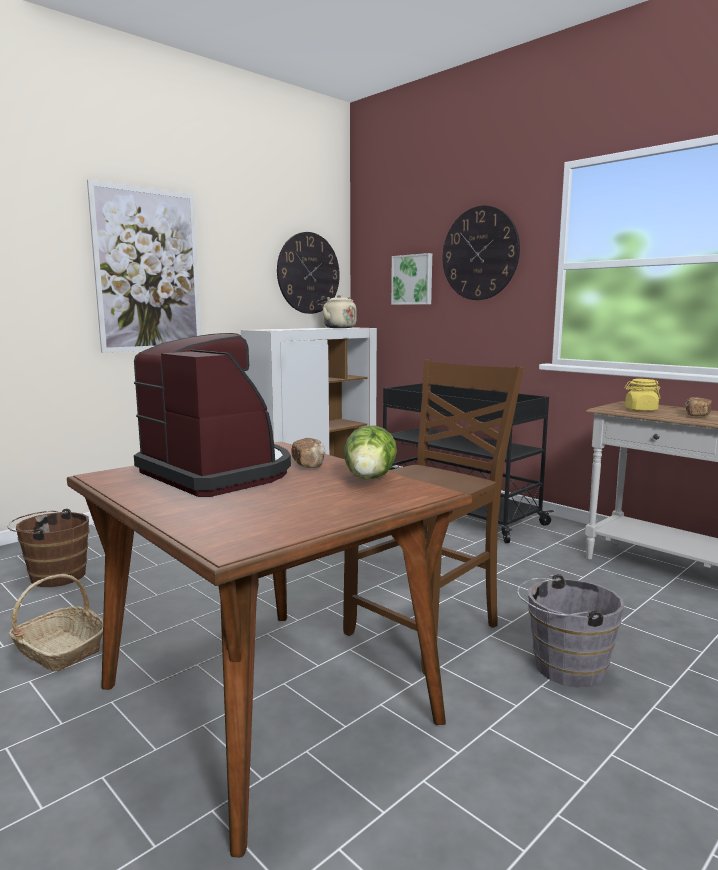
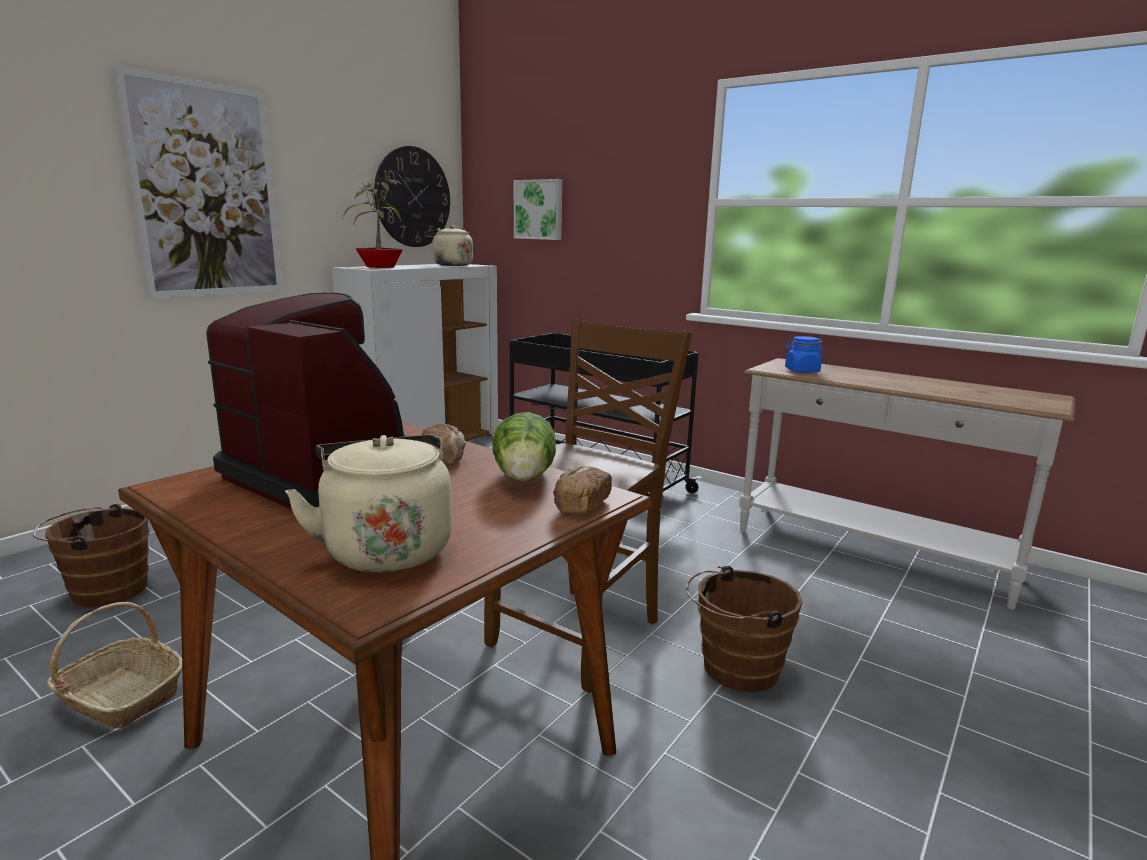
camera: 10 degrees left, 5 degrees up
wall clock [442,205,520,300] -> none
grey bucket [517,574,625,688] -> brown bucket [686,566,802,692]
yellow jar [624,379,661,412] -> blue jar [785,336,823,373]
bread [685,397,712,416] -> bread moved to [553,466,612,513]
none -> beige kettle [285,435,452,573]
none -> potted plant [343,175,403,268]

